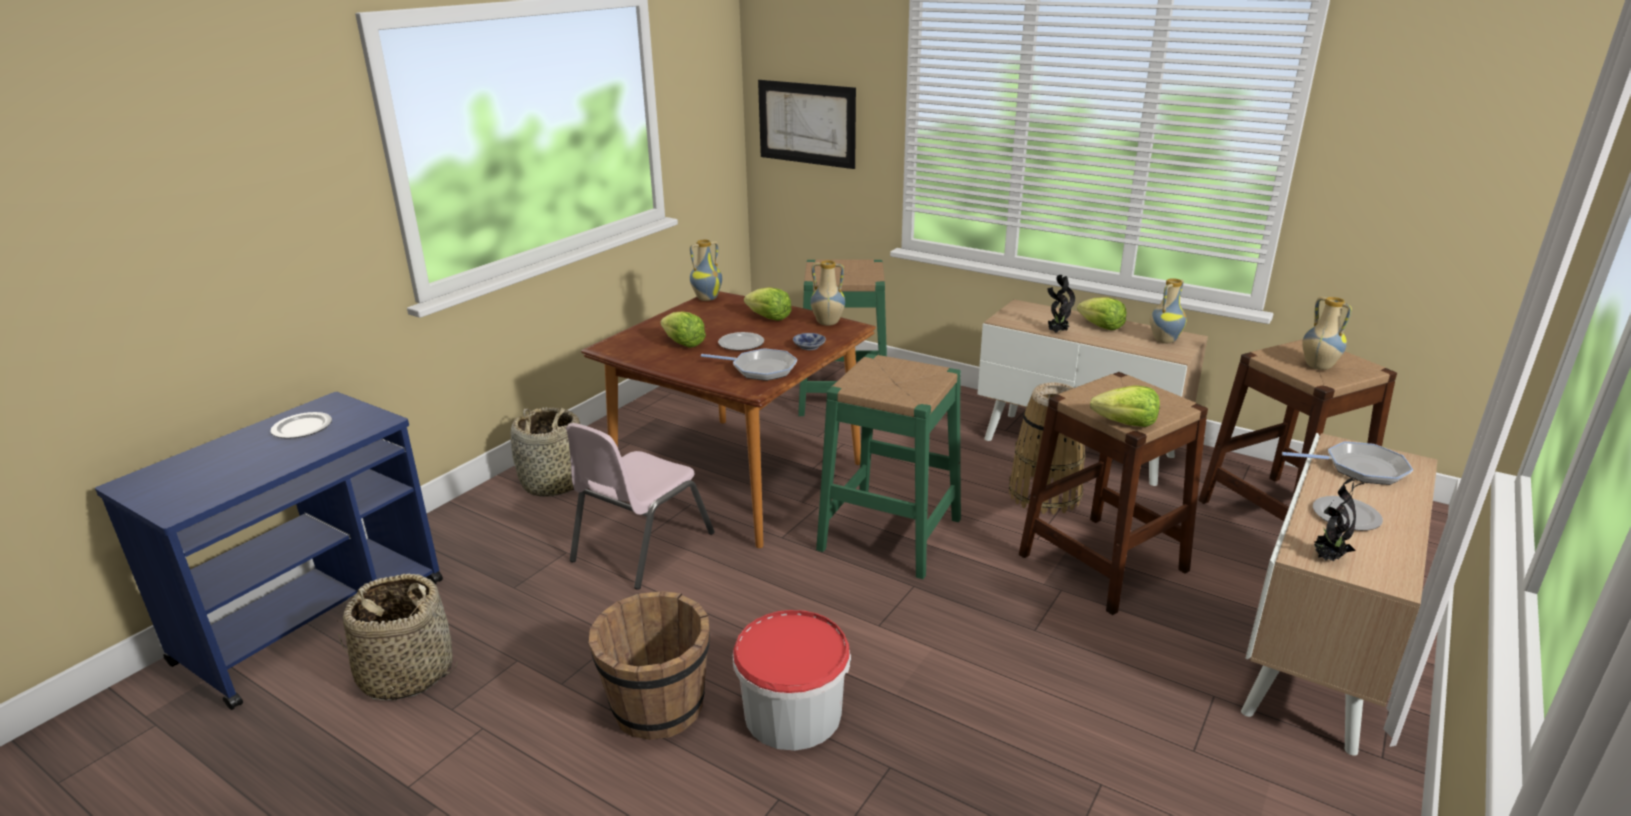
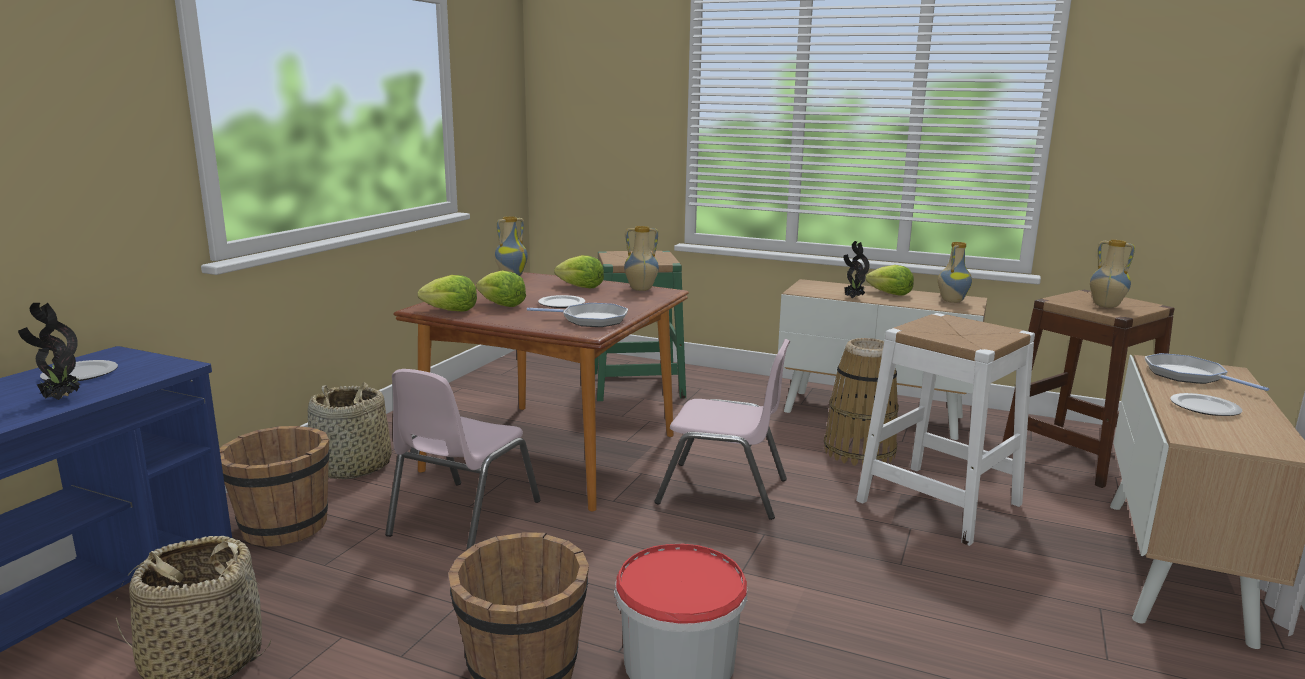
camera: 10 degrees left, 10 degrees down
picture [758,80,856,169] -> none
bowl [793,333,826,350] -> none
green stool [816,354,961,579] -> pink chair [654,339,790,520]
brown stool [1019,372,1208,615] -> white stool [856,313,1035,546]
lettuce [1090,385,1160,427] -> lettuce moved to [418,275,477,312]
frying pan [1282,441,1413,485] -> frying pan turned 120 degrees counterclockwise [1145,353,1269,391]
potted plant [1313,478,1364,562] -> potted plant moved to [18,303,80,400]
none -> brown bucket [219,426,330,547]

